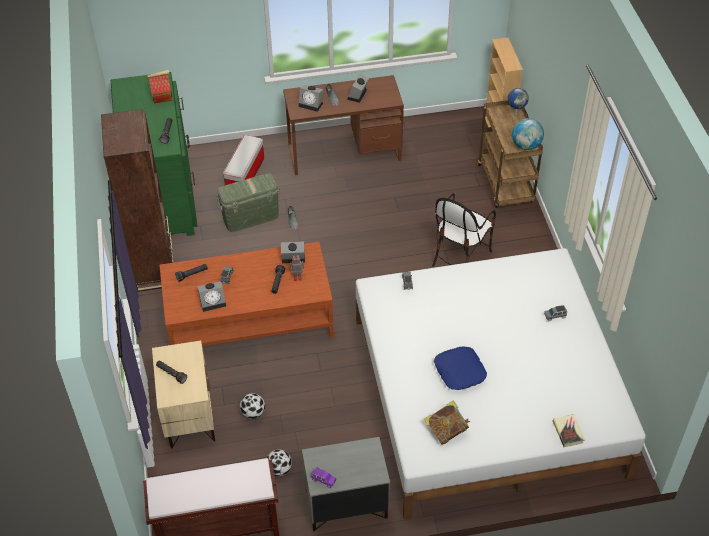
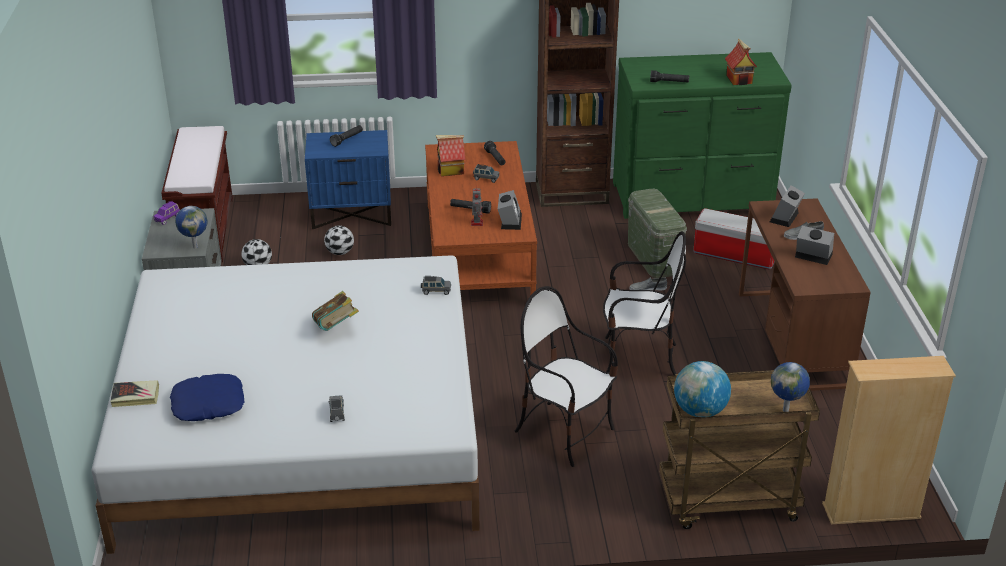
camera: 95 degrees right, 15 degrees down
beige nightstand [152,341,215,448] -> blue nightstand [305,130,391,229]
alarm clock [197,281,226,312] -> toy house [436,135,465,176]
book [424,401,470,445] -> book moved to [312,291,359,331]
blue pillow [434,347,487,390] -> blue pillow moved to [170,374,245,421]
none -> globe [175,206,208,248]
none -> chair [603,231,686,376]

